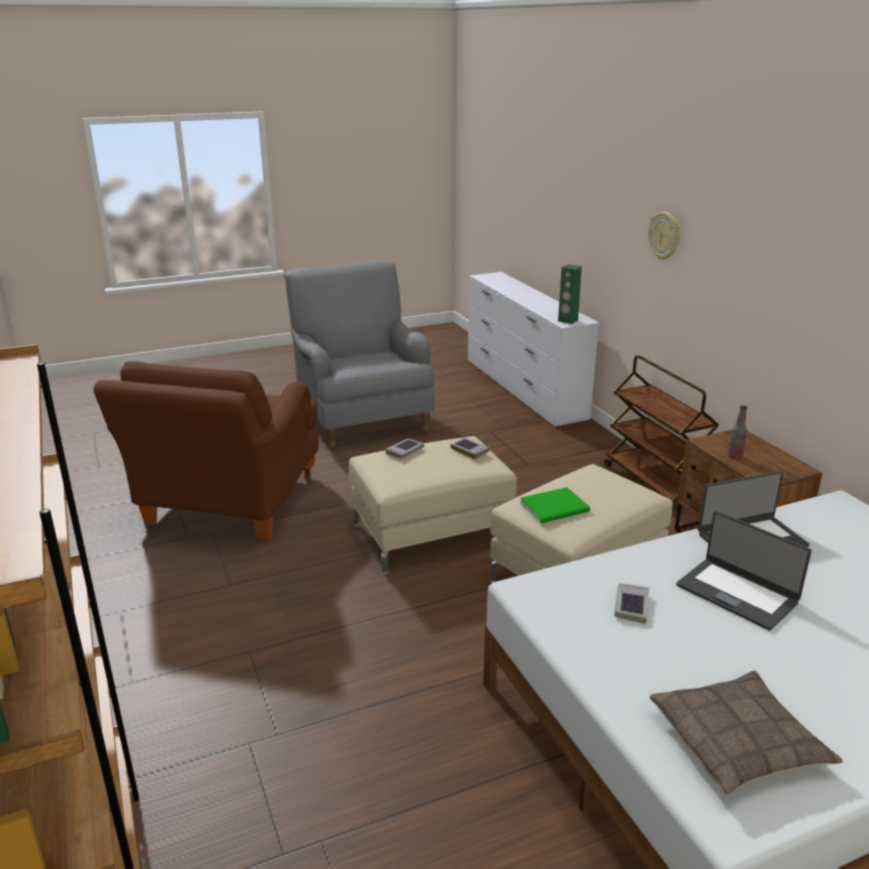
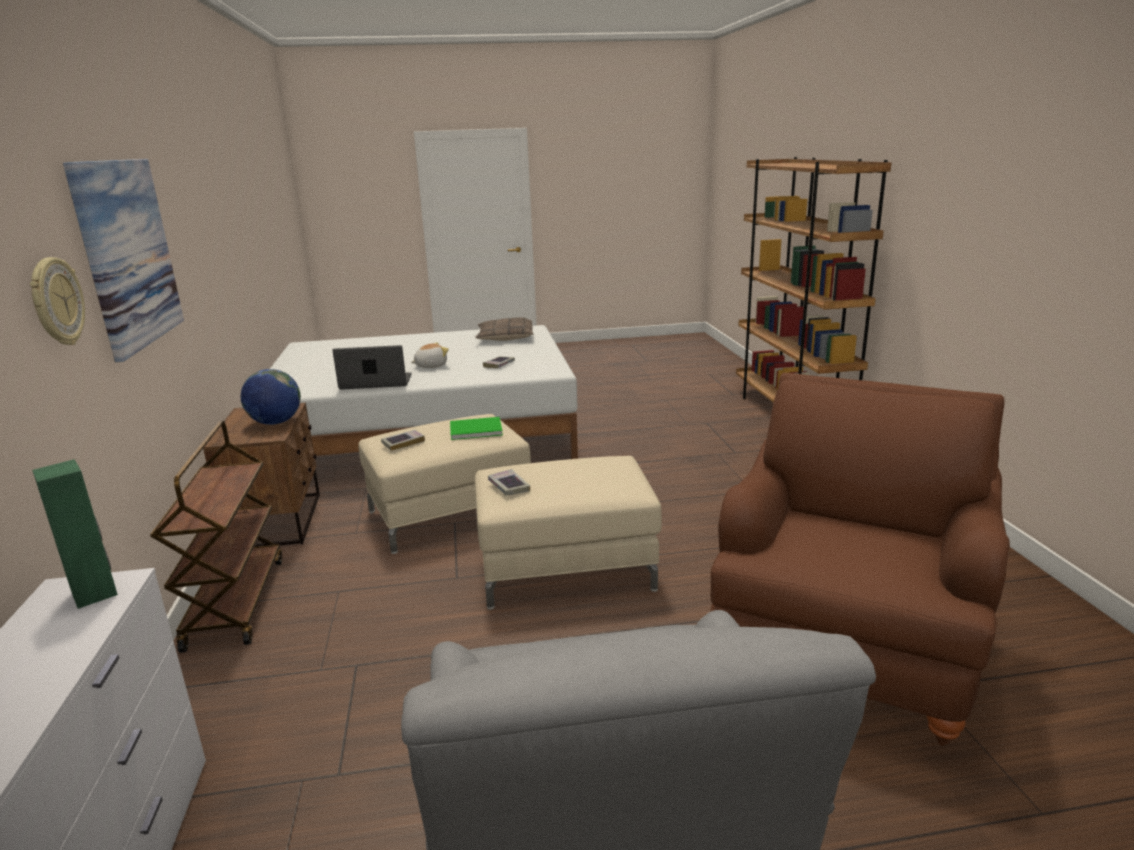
camera: 165 degrees left, 5 degrees down
book [386,438,424,459] -> book moved to [381,430,425,451]
laptop [676,511,812,631] -> plush toy [411,343,449,368]
bottle [728,405,747,459] -> globe [241,369,301,425]
none -> picture [63,159,184,362]

